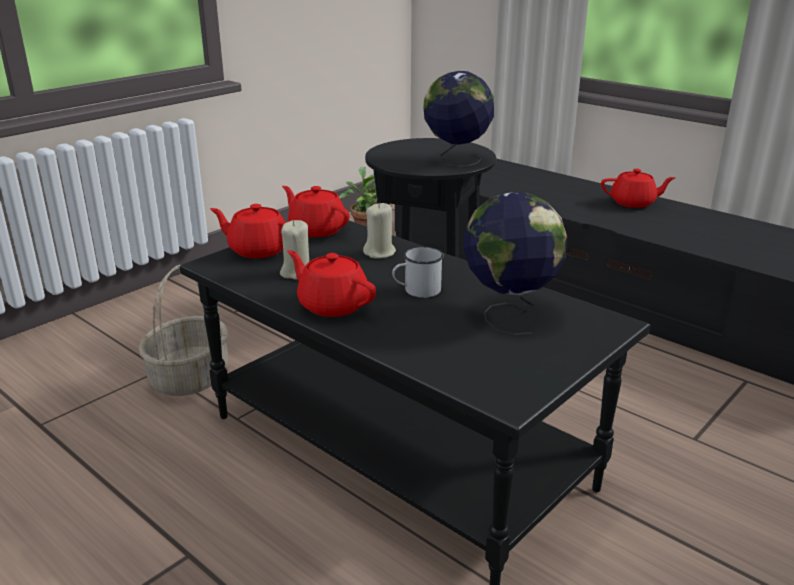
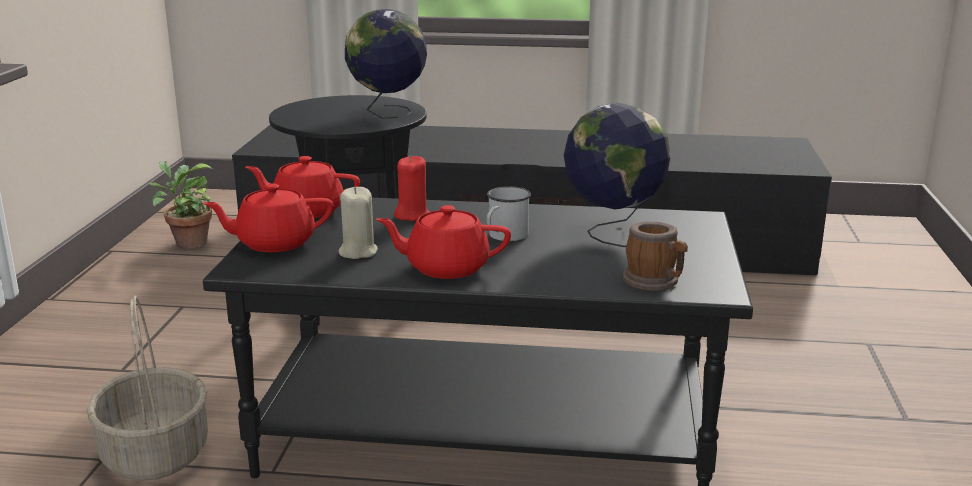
camera: 35 degrees left, 5 degrees down
beige candle [363,203,396,258] -> red candle [394,155,429,221]
red teapot [601,169,676,208] -> none
none -> mug [623,221,688,291]

